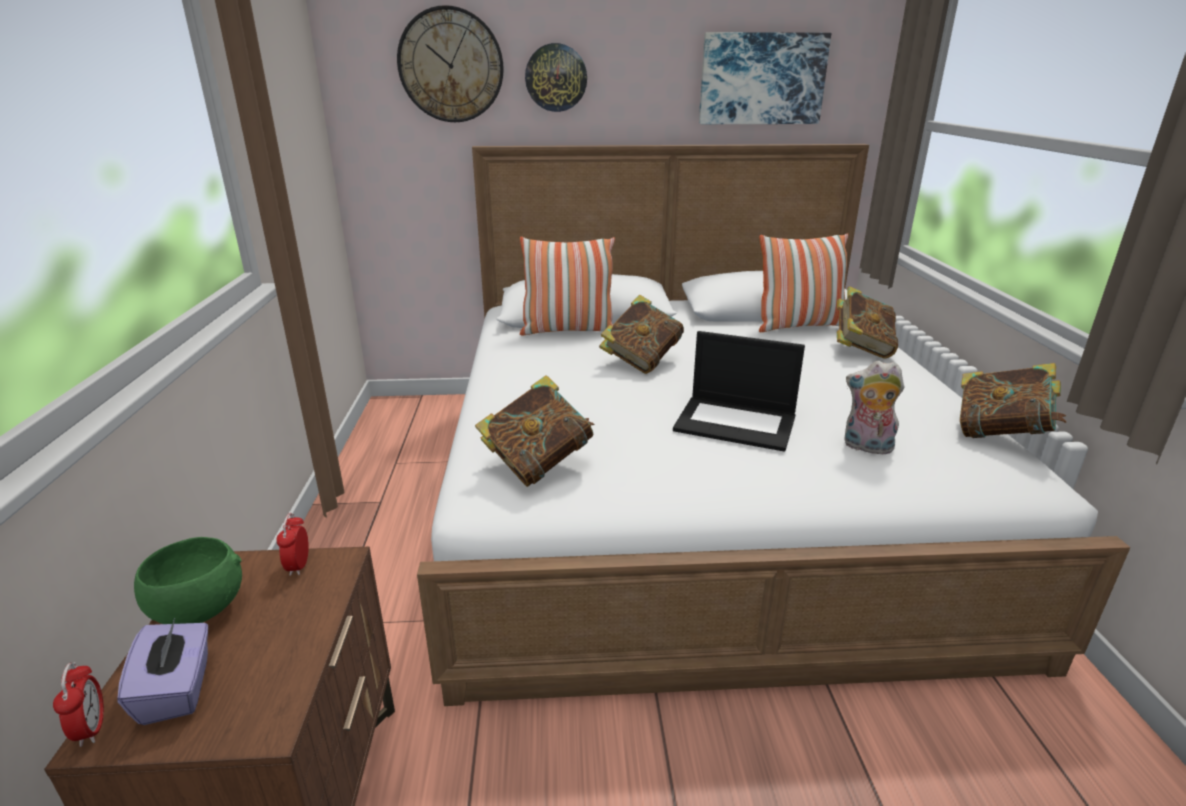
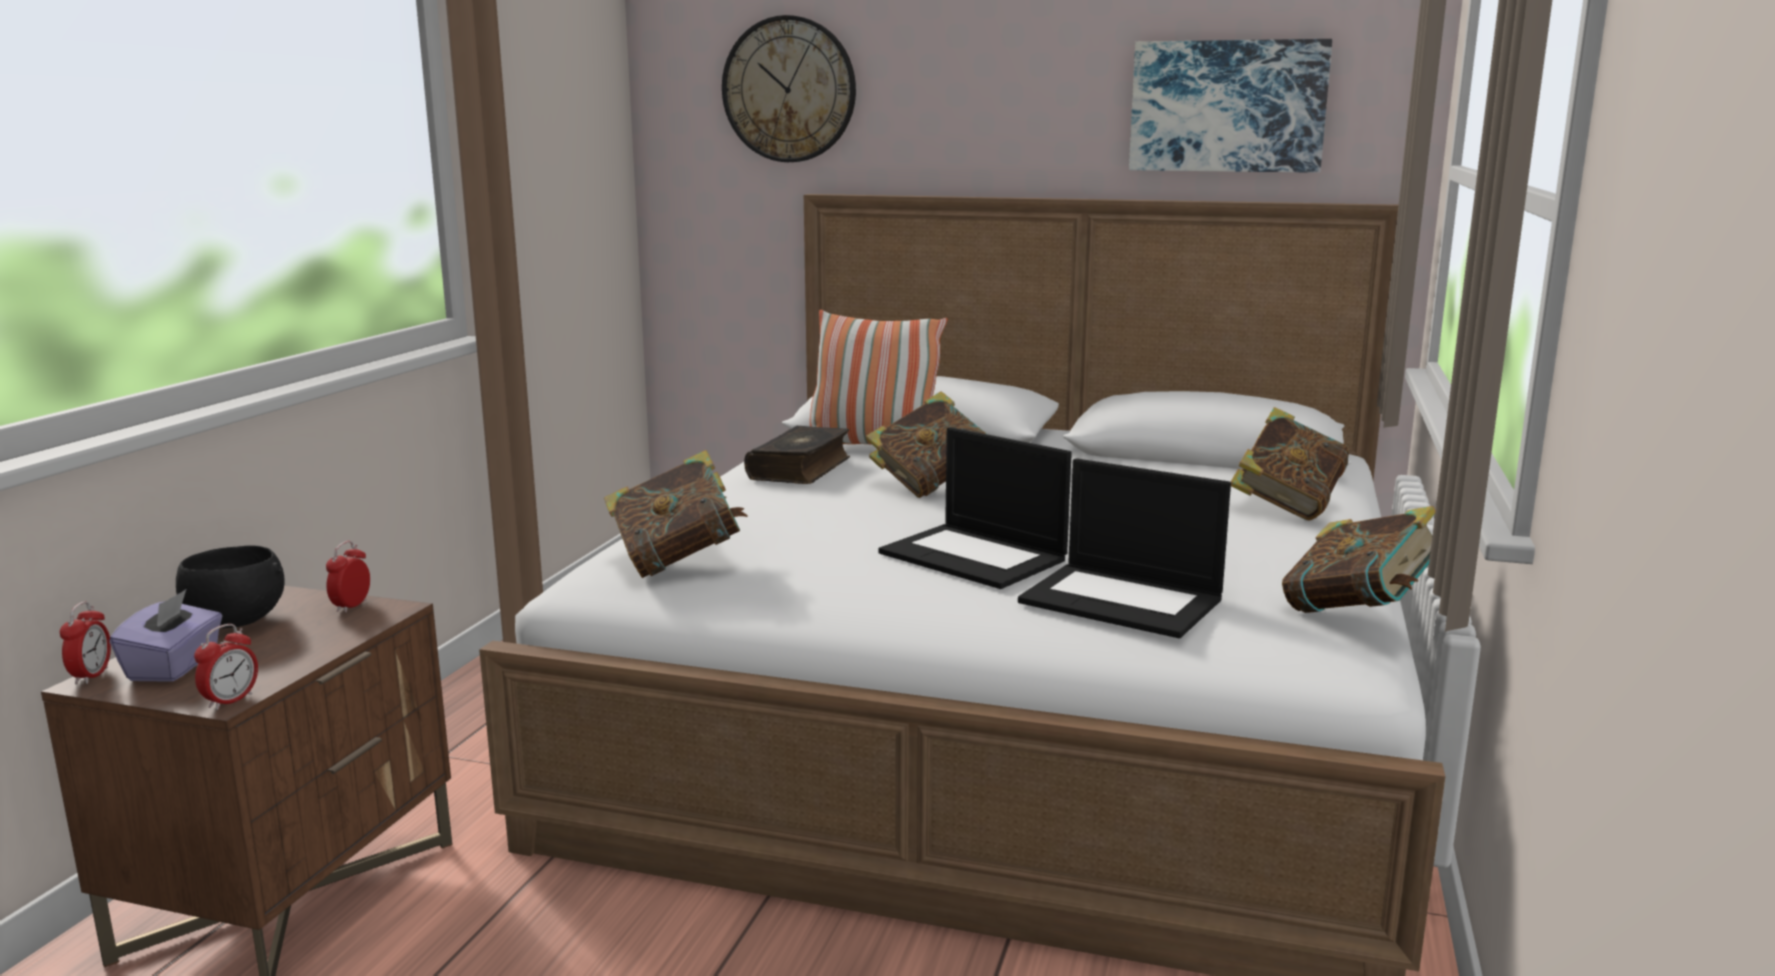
camera: 20 degrees right, 10 degrees down
green bowl [134,537,242,624] -> black bowl [176,545,284,628]
wall clock [525,43,587,112] -> none
pillow [759,233,848,332] -> none
plush toy [844,361,905,454] -> laptop [1018,458,1231,638]
none -> alarm clock [194,624,258,710]
none -> book [744,426,850,484]

